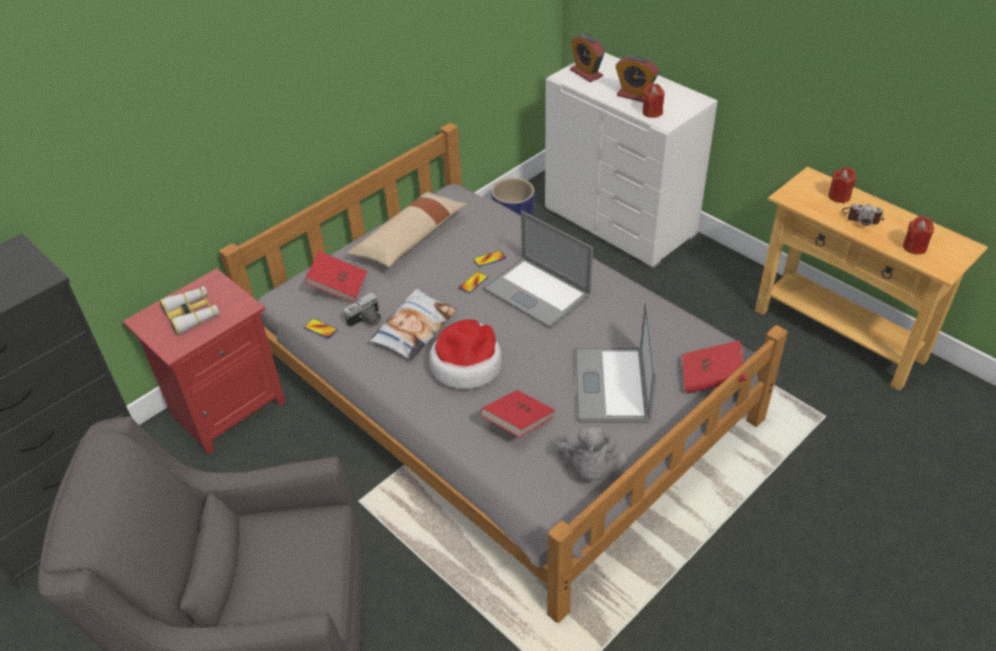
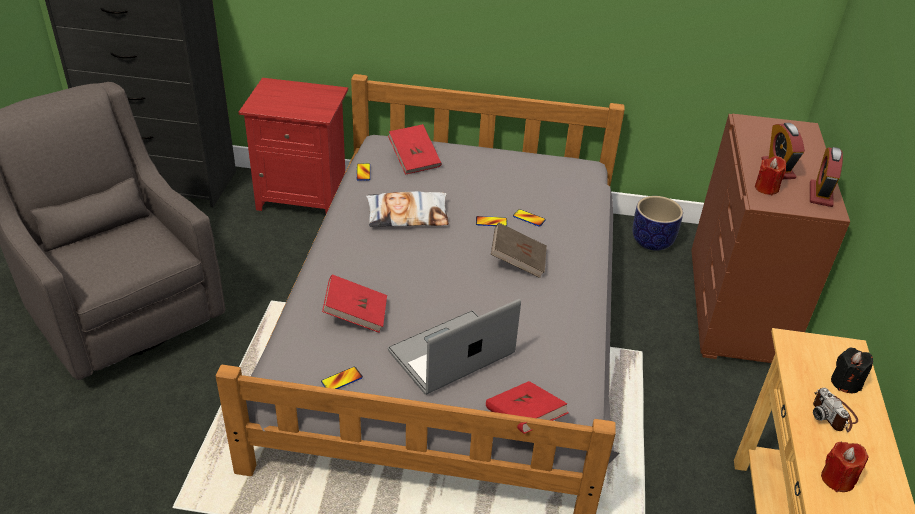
camera: 50 degrees right, 5 degrees down
binoculars [159,286,220,335] -> none
camera [344,293,381,327] -> none
beige pillow [347,192,467,267] -> none
hat [429,319,502,389] -> none
laptop [483,211,593,329] -> brown book [491,223,547,278]
white dresser [545,53,718,269] -> brown dresser [691,114,850,363]
grey plush toy [556,424,628,481] -> phone [321,367,363,389]
alarm clock [570,34,605,82] -> alarm clock moved to [810,147,843,207]
red candle [828,167,856,203] -> black candle [831,348,873,393]

